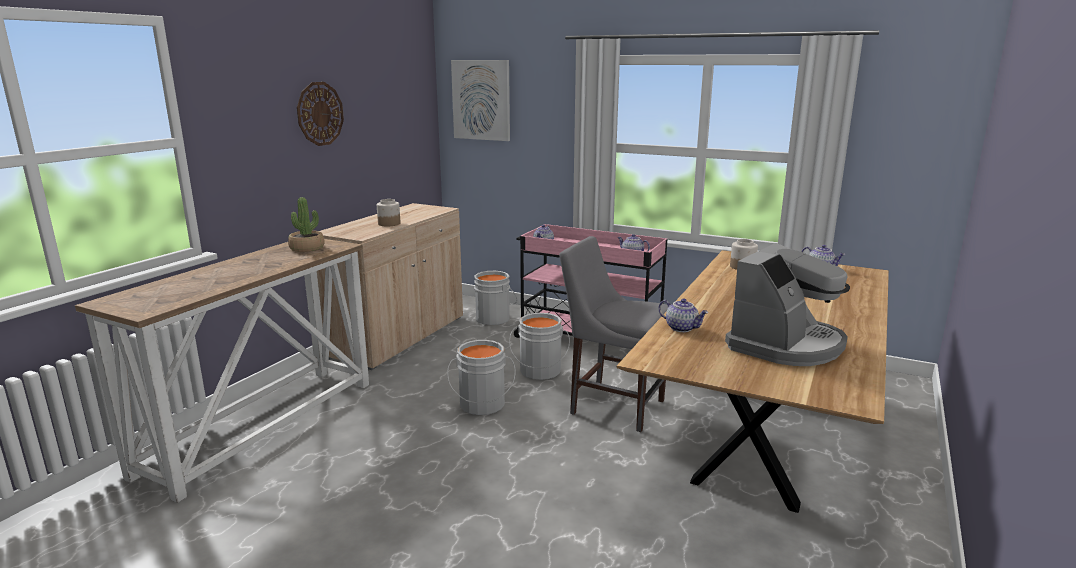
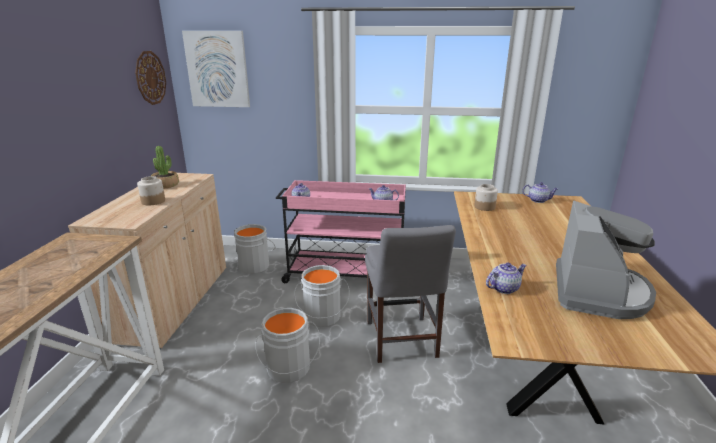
camera: 20 degrees left, 5 degrees up
potted plant [288,197,325,252] -> potted plant moved to [151,146,179,189]
wall clock [297,82,344,146] -> wall clock moved to [135,51,166,105]
grey chair [559,236,668,432] -> grey chair turned 105 degrees counterclockwise [365,225,456,363]
teapot [658,298,708,332] -> teapot turned 45 degrees counterclockwise [486,263,527,294]

